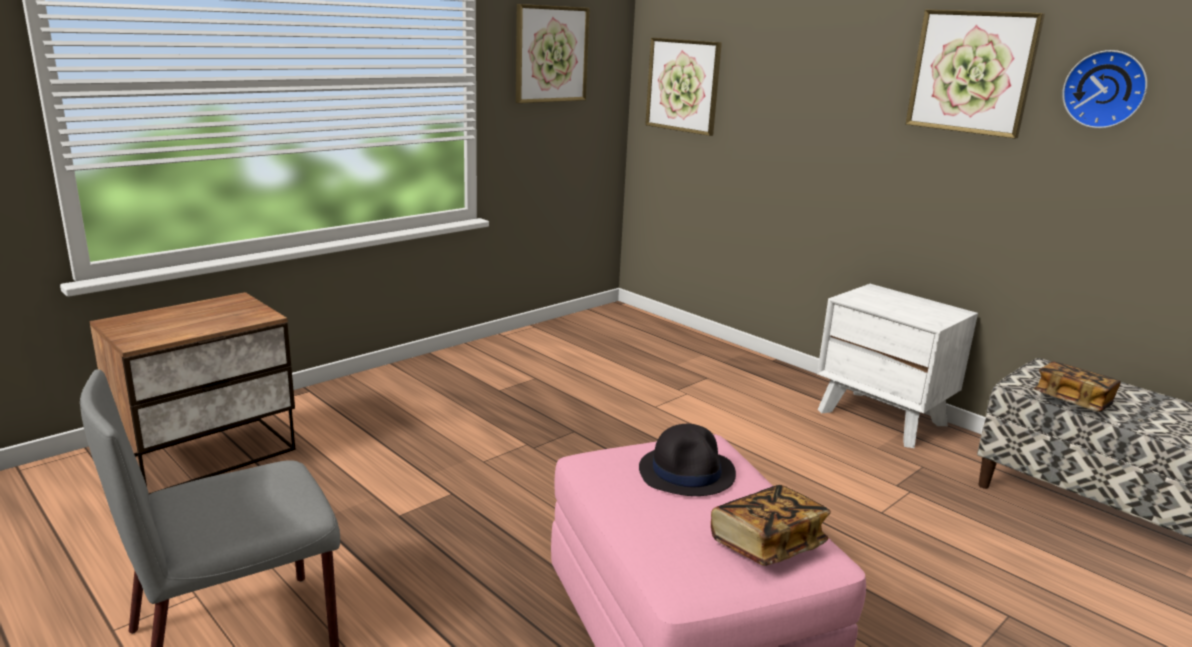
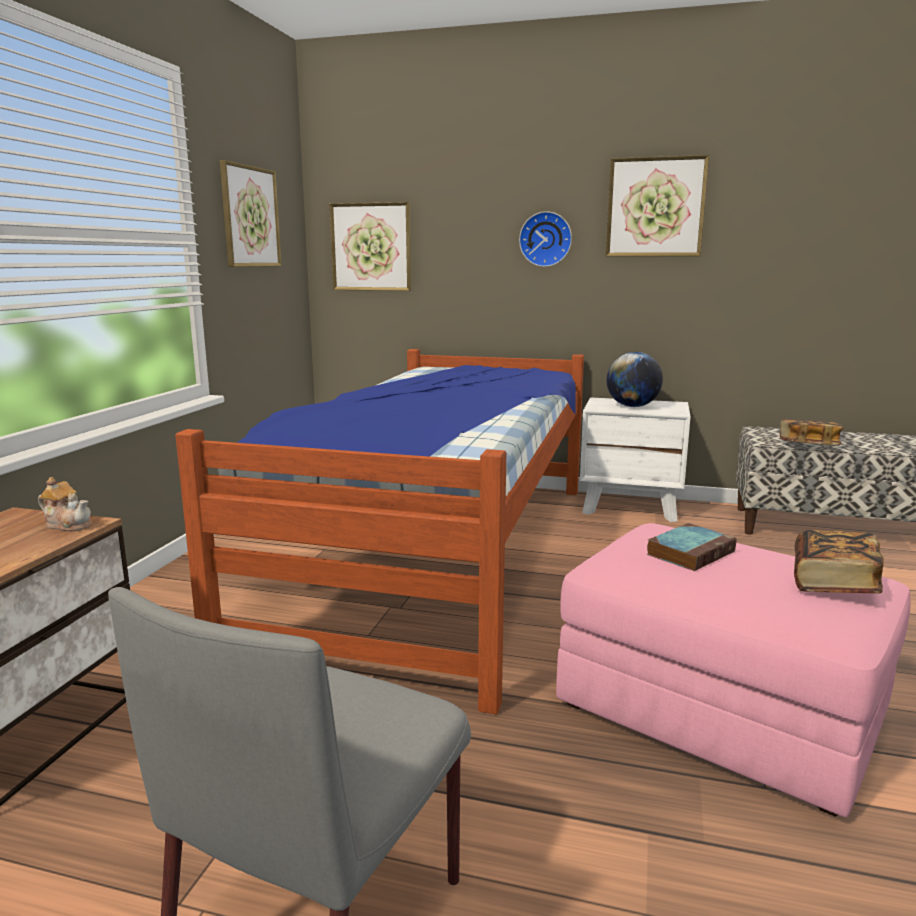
camera: 30 degrees left, 5 degrees down
black hat [639,424,736,496] -> book [646,523,737,571]
wall clock [1062,50,1148,129] -> wall clock moved to [519,211,572,267]
none -> teapot [38,477,92,532]
none -> bed [175,349,584,715]
none -> globe [607,352,663,407]

